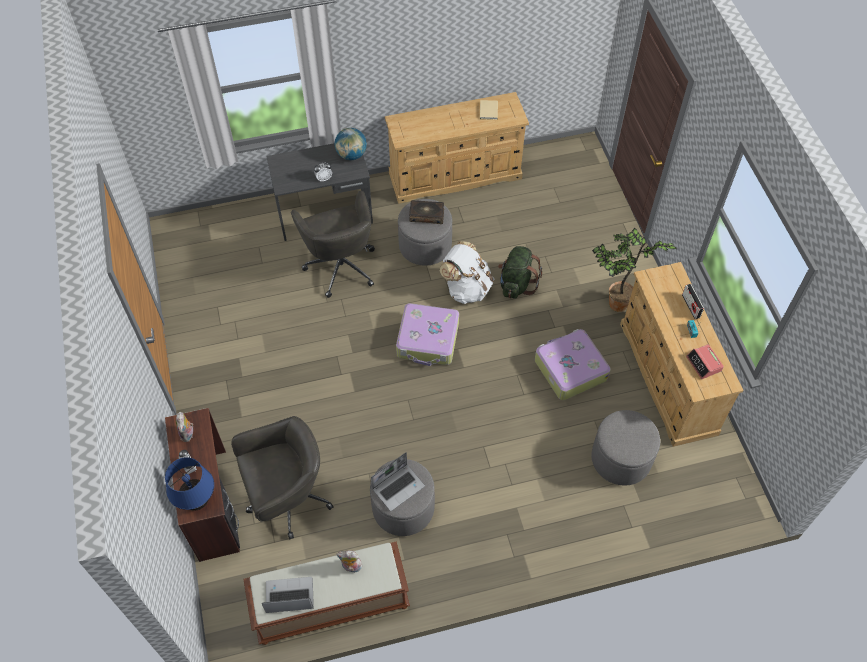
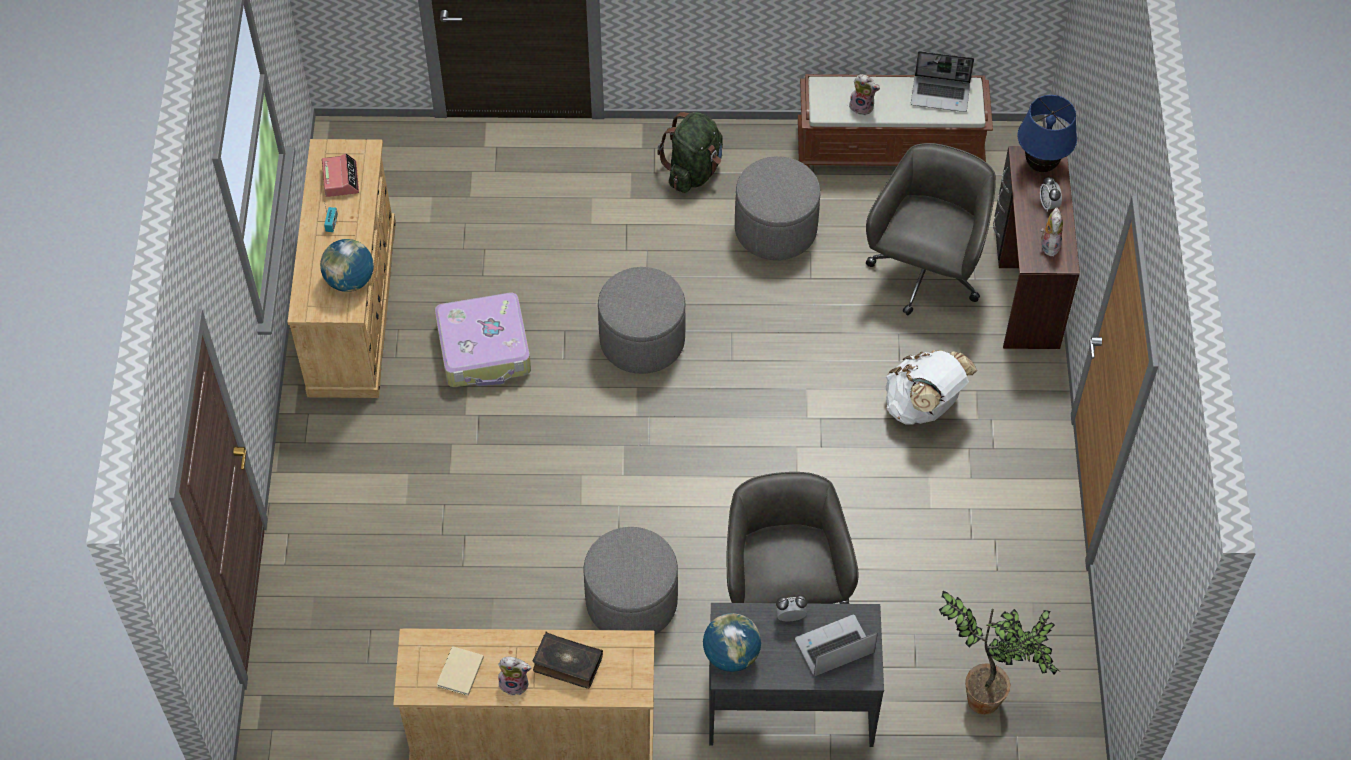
camera: 165 degrees left, 0 degrees up
grey office chair [231,416,334,539] -> grey office chair turned 120 degrees clockwise [866,143,996,315]
laptop [371,452,425,511] -> laptop moved to [795,615,878,677]
suitcase [396,303,459,366] -> none
book [409,200,444,224] -> book moved to [533,632,603,689]
white backpack [440,241,494,304] -> white backpack moved to [886,350,977,425]
green backpack [498,246,542,299] -> green backpack moved to [657,112,723,193]
grey ottoman [591,410,660,486] -> grey ottoman moved to [598,267,685,374]
potted plant [592,228,677,312] -> potted plant moved to [939,591,1059,715]
radio [682,284,704,319] -> none
none -> globe [320,239,374,292]
none -> plush toy [498,657,531,695]

